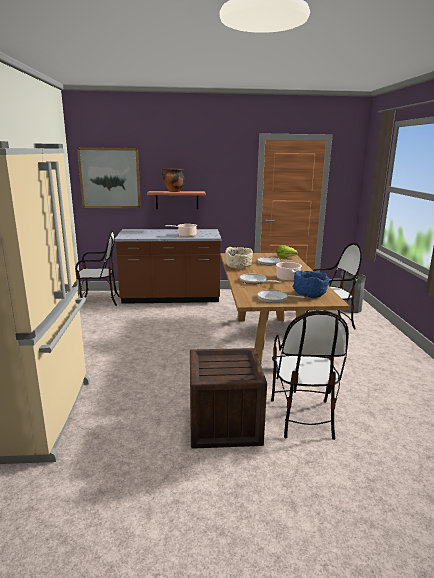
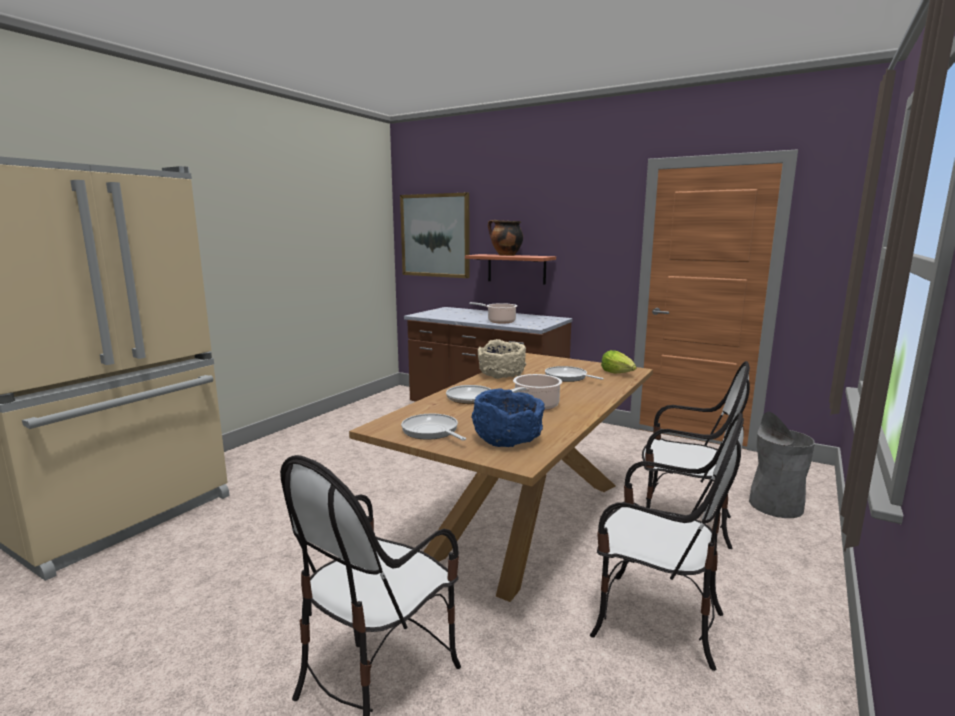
camera: 35 degrees right, 5 degrees down
chair [75,229,119,306] -> chair moved to [590,413,744,671]
crate [190,348,267,449] -> none

